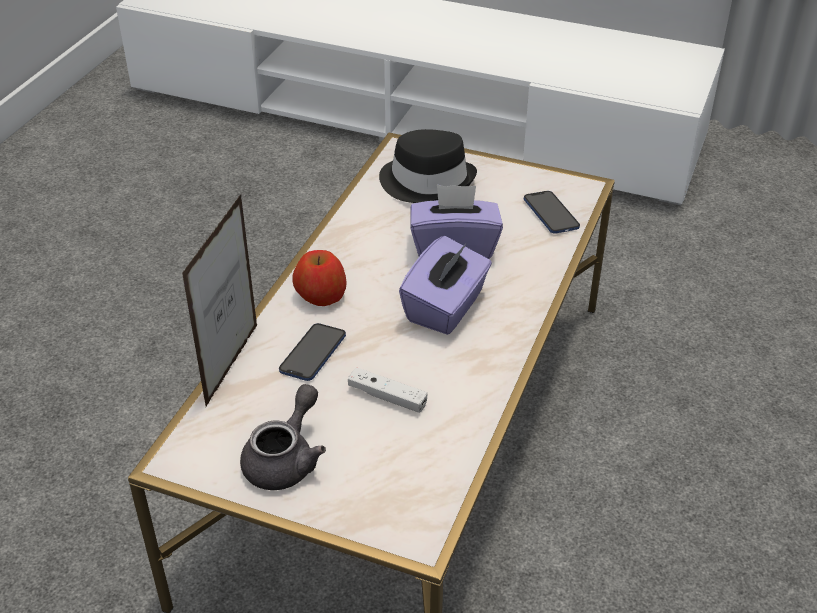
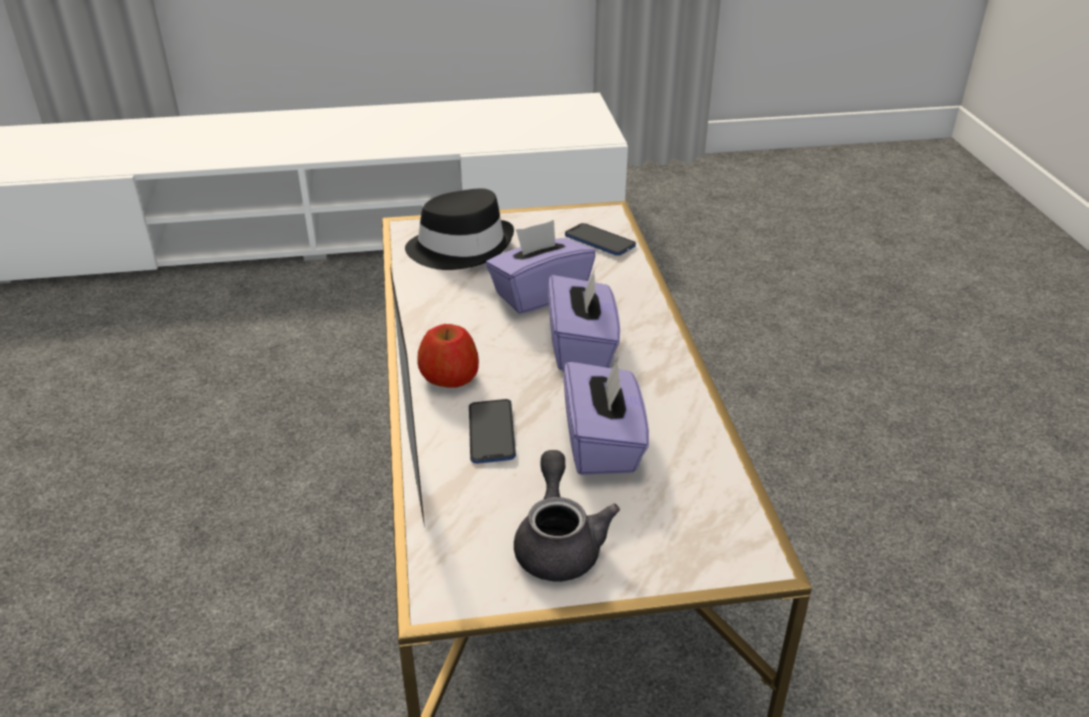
camera: 30 degrees left, 5 degrees down
white game controller [348,367,428,413] -> purple tissue box [563,358,649,475]

